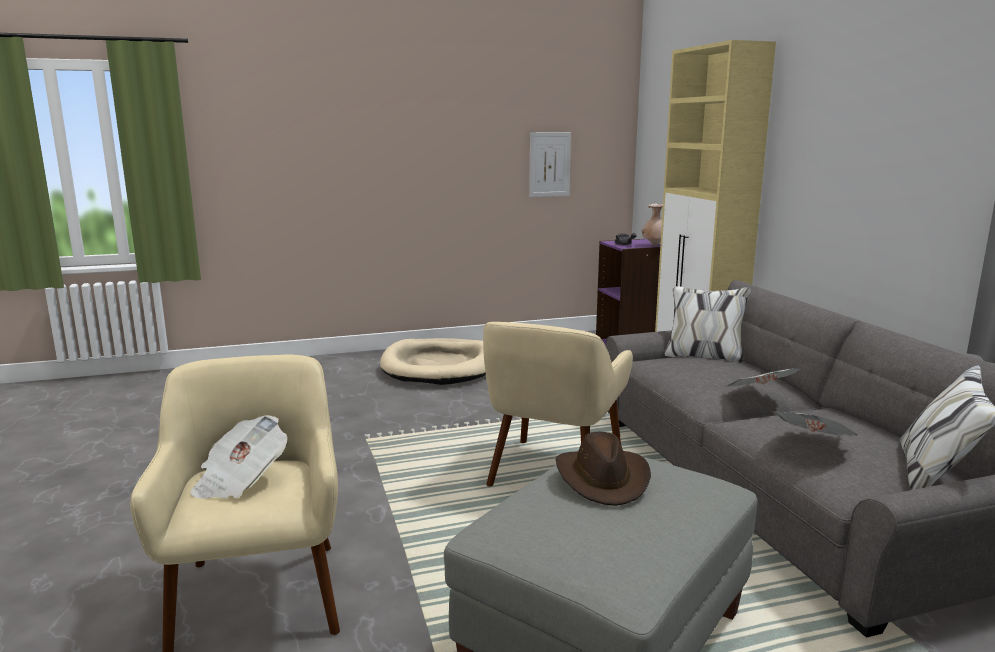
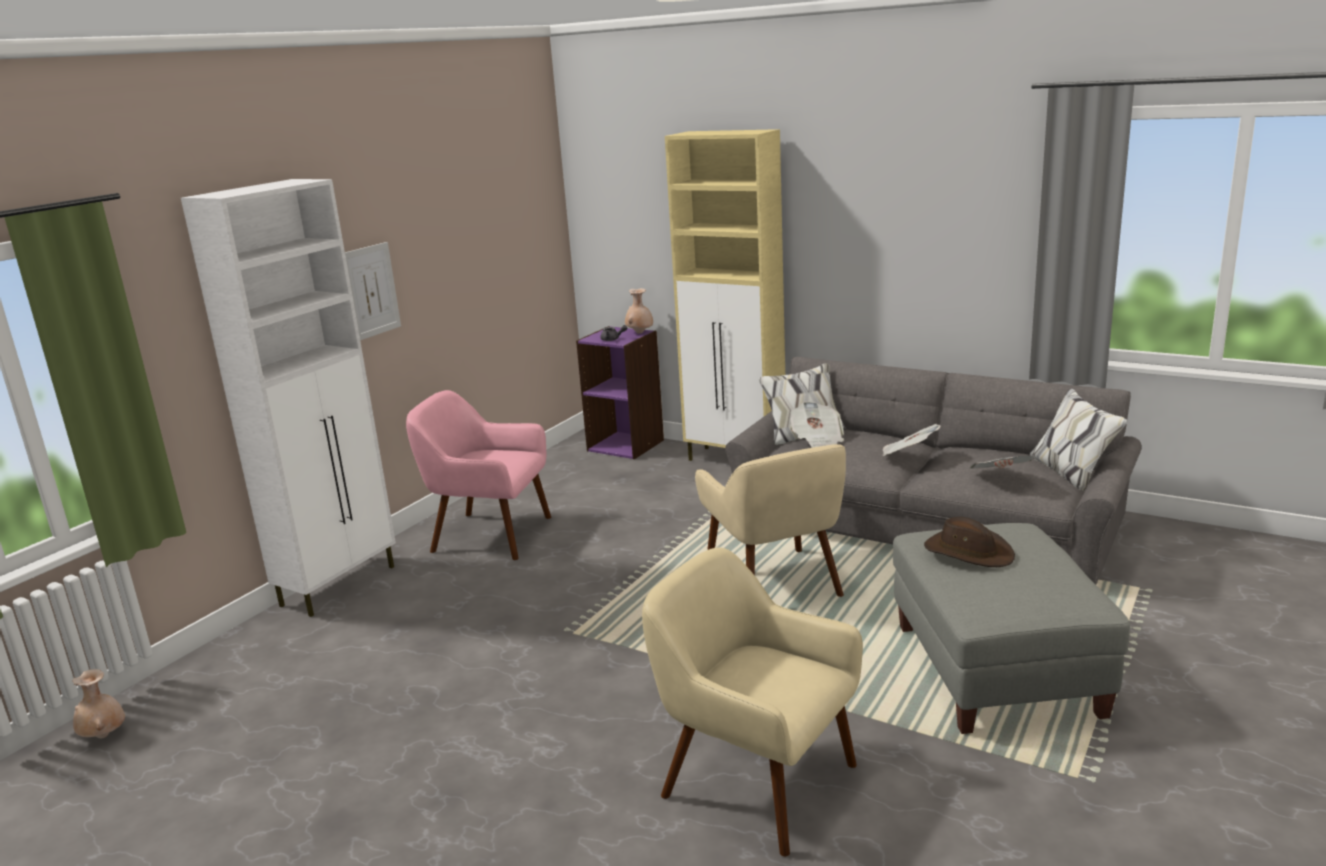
camera: 40 degrees left, 5 degrees up
newspaper [190,415,287,499] -> newspaper moved to [790,402,844,448]
beige dog bed [380,338,486,385] -> pink armchair [406,390,551,561]
picture [529,132,571,197] -> picture moved to [345,242,401,340]
none -> beige vase [72,669,125,739]
none -> white cabinet [181,179,396,617]

